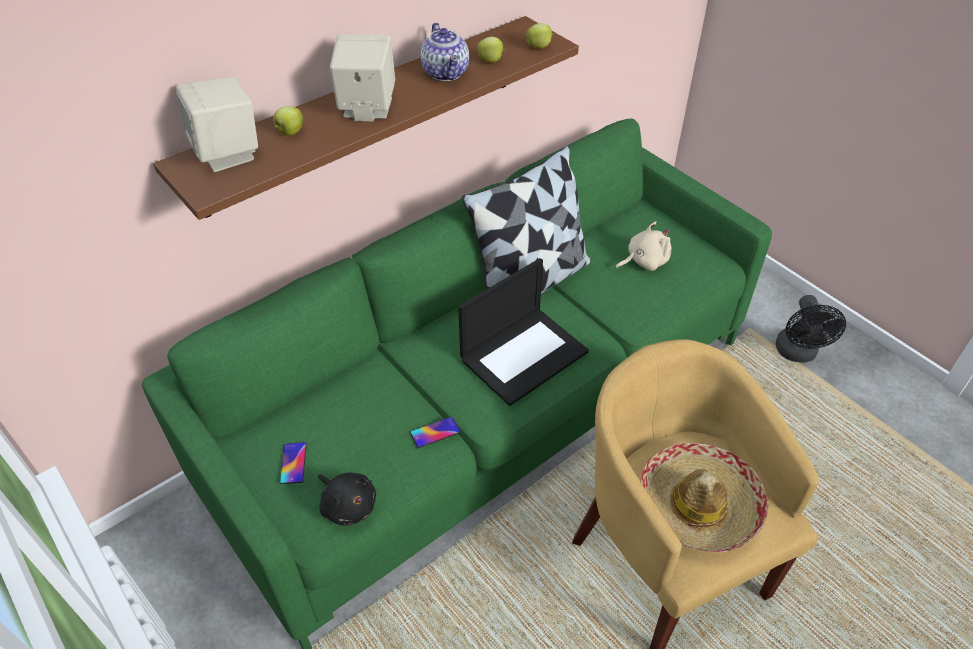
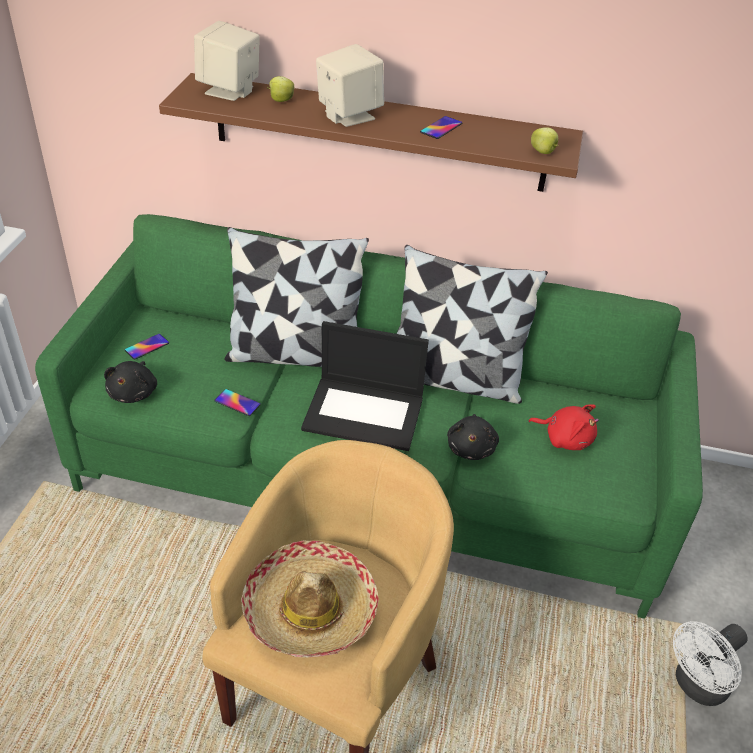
camera: 50 degrees right, 5 degrees down
teapot [421,23,469,81] -> phone [420,116,462,139]
apple [477,37,506,63] -> none
beige plush toy [615,221,672,271] -> red plush toy [528,404,599,450]
black fan [776,295,846,363] -> white fan [673,621,748,706]
none -> pillow [225,227,369,367]
none -> black plush toy [447,414,499,460]

